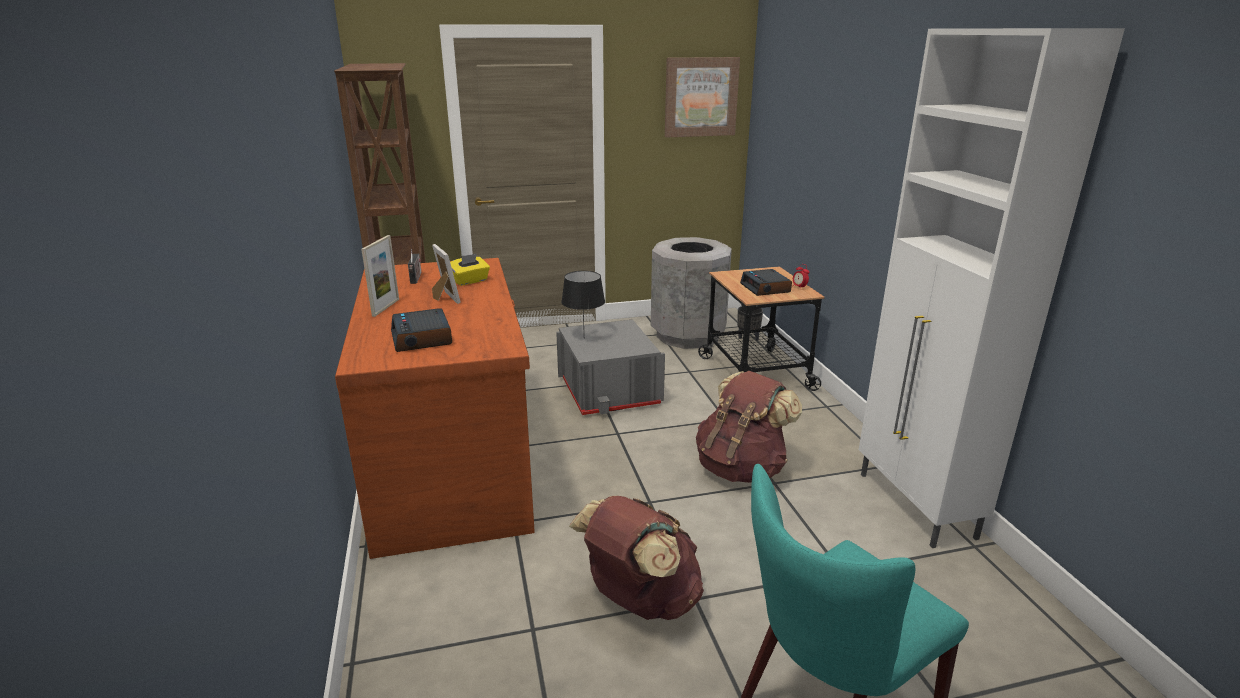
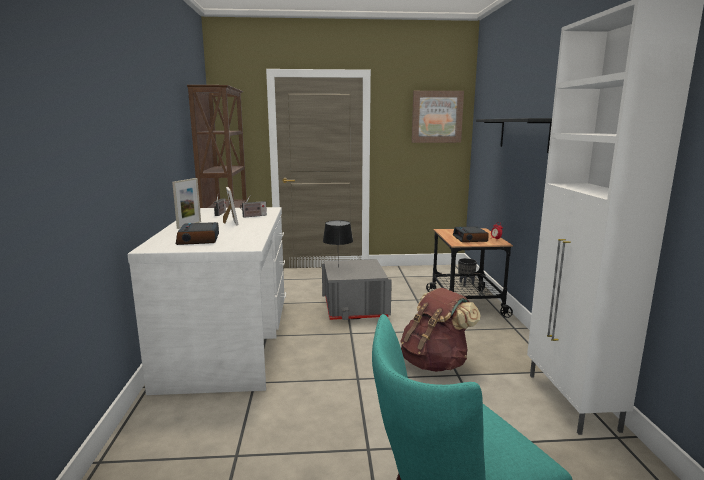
camera: 10 degrees right, 10 degrees down
brown desk [335,258,535,559] -> white desk [127,207,286,395]
yellow tissue box [450,254,490,286] -> radio [240,195,267,218]
brown backpack [569,496,704,620] -> none
grey trash can [651,237,732,349] -> none
none -> black shelf [476,118,552,153]

